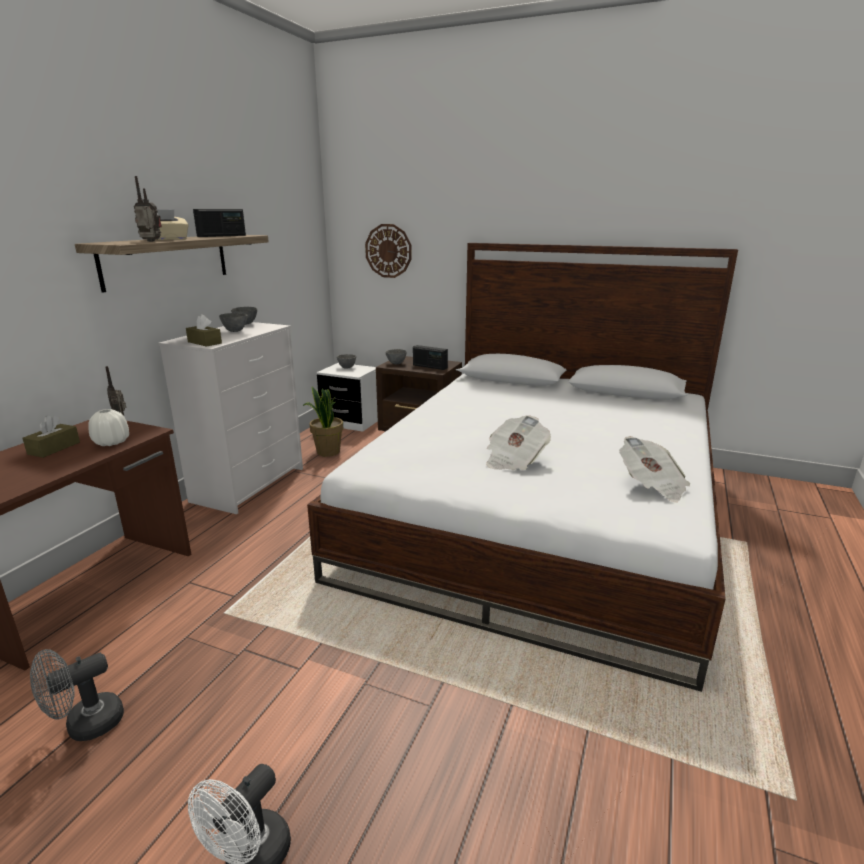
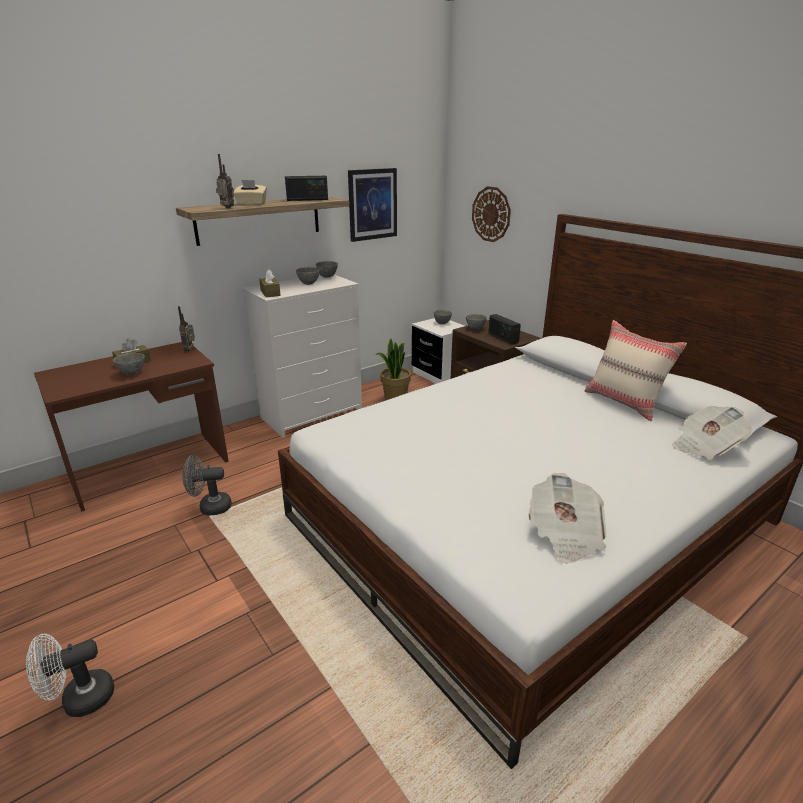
camera: 30 degrees right, 5 degrees up
grey fan [30,649,124,741] -> grey fan moved to [182,455,232,516]
white vase [88,409,129,446] -> none
newspaper [486,415,551,470] -> newspaper moved to [672,406,752,459]
none -> grey bowl [113,353,145,375]
none -> picture [348,168,397,242]
none -> beige pillow [585,320,687,422]

